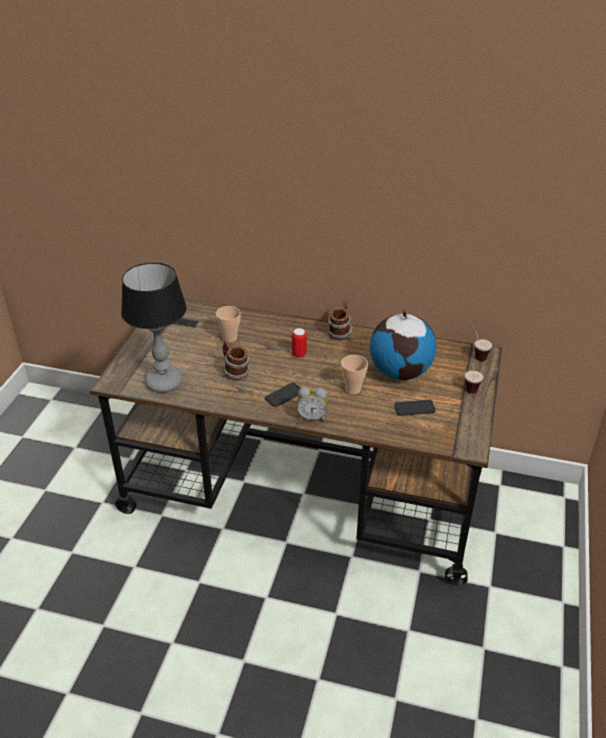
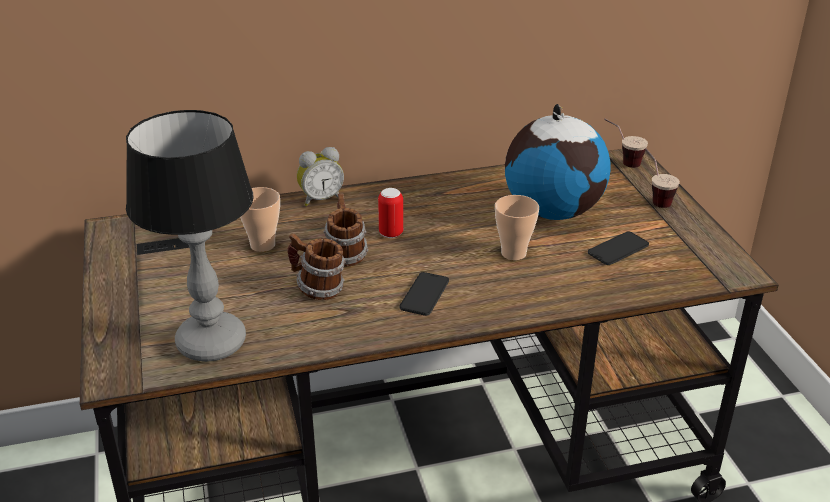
camera: 30 degrees left, 5 degrees down
alarm clock [297,387,328,422] -> alarm clock moved to [297,147,344,206]
mug [327,299,353,340] -> mug moved to [324,193,368,267]

